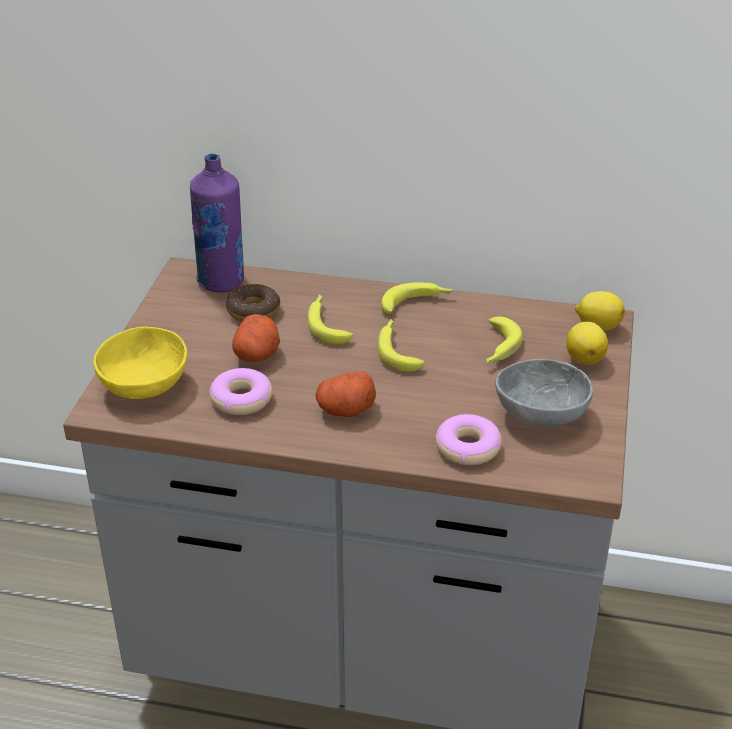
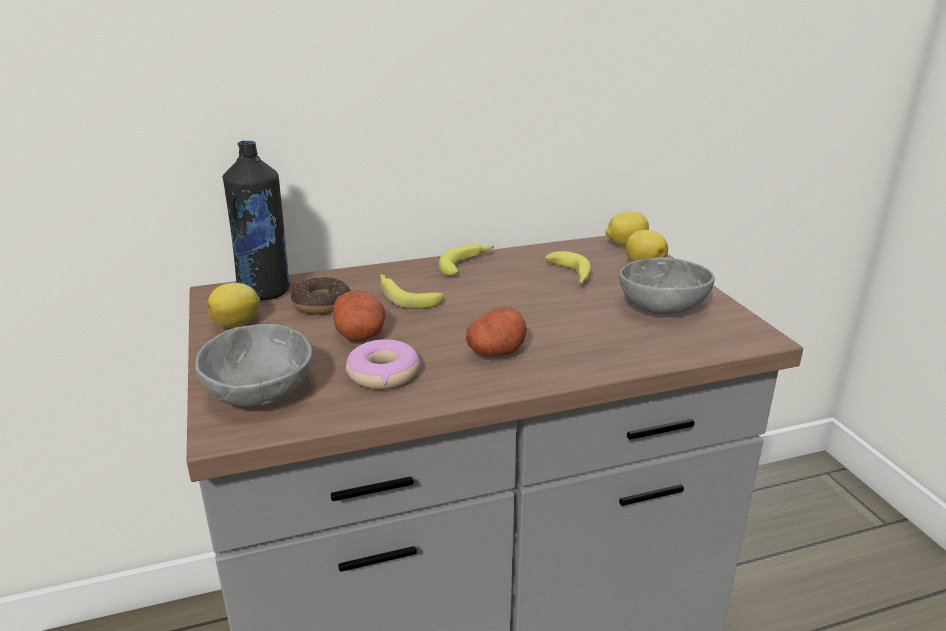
camera: 30 degrees left, 10 degrees down
yellow bowl [93,327,187,399] -> grey bowl [195,324,312,407]
purple bottle [190,153,244,292] -> black bottle [222,141,290,300]
banana [378,319,425,372] -> none
donut [435,414,502,465] -> none
none -> lemon [207,283,260,327]

